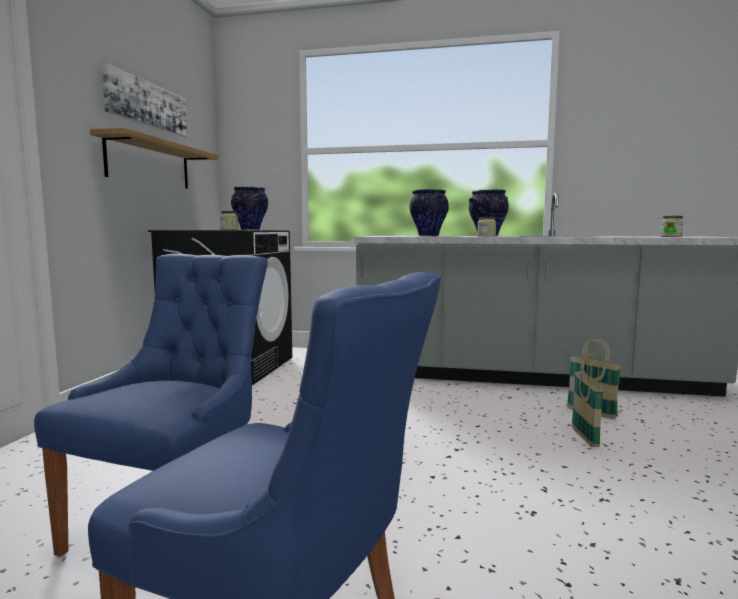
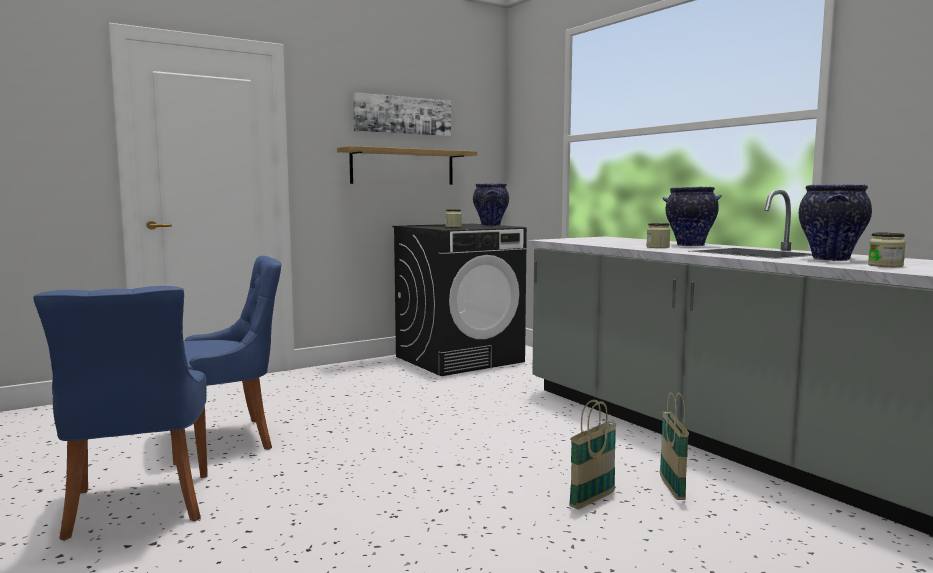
camera: 45 degrees right, 0 degrees up
vase [409,189,449,236] -> vase moved to [799,184,872,261]

